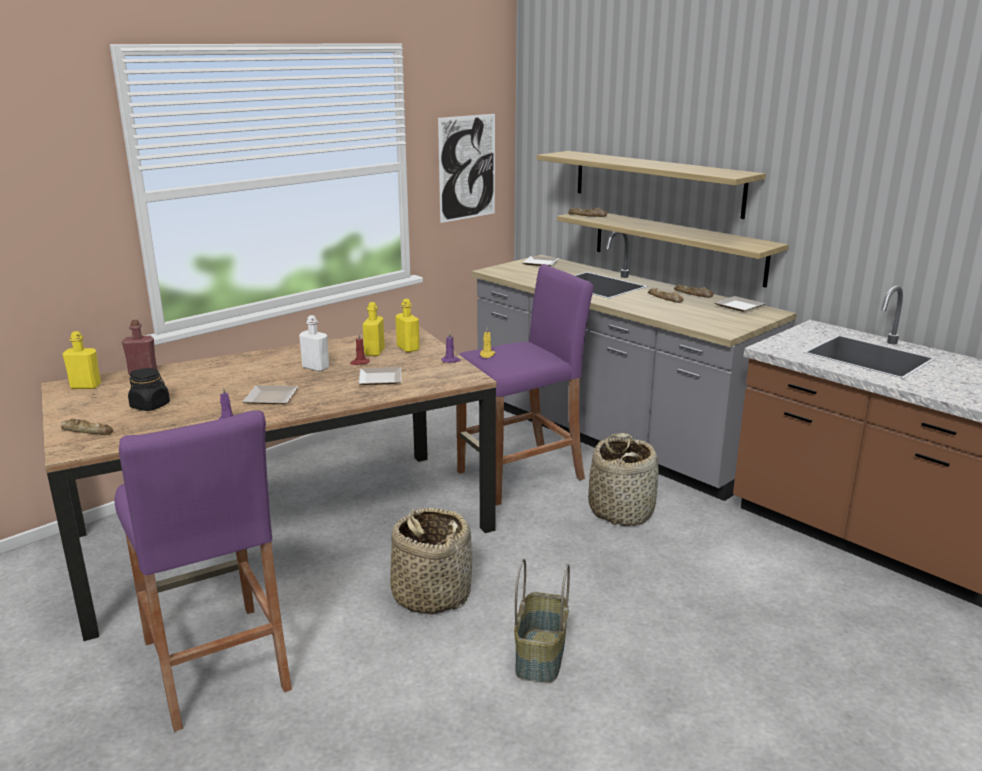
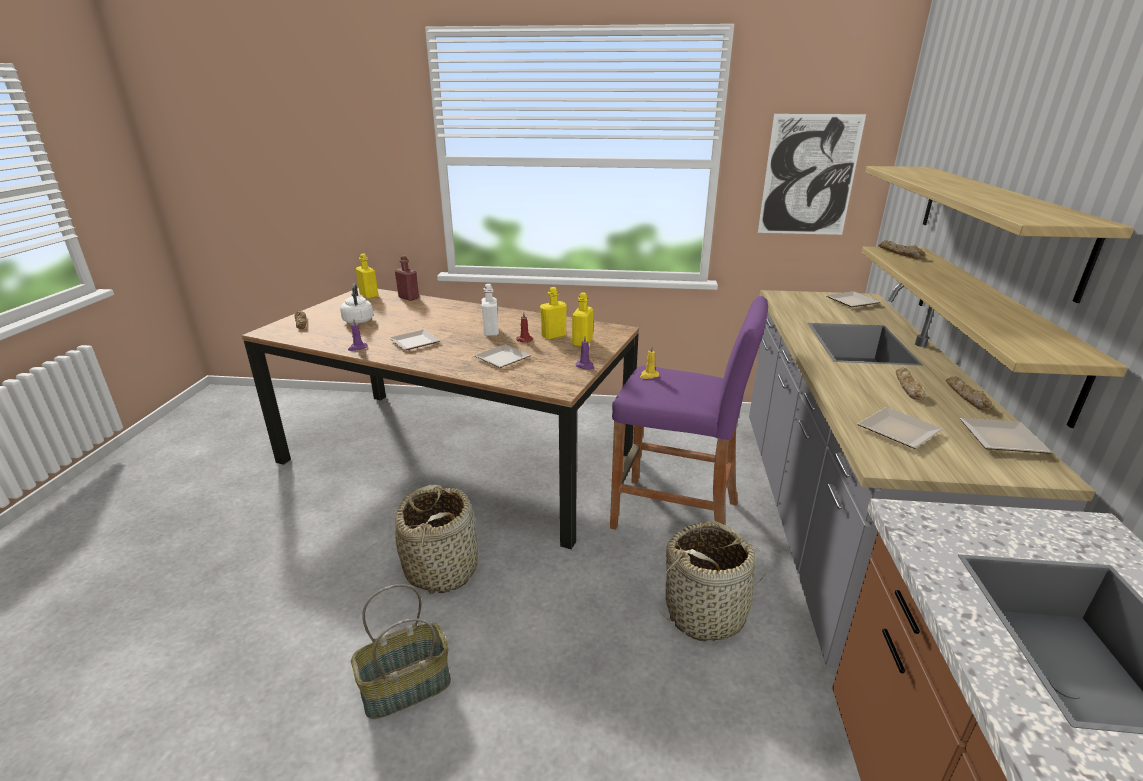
camera: 50 degrees right, 5 degrees up
purple stool [115,410,292,732] -> none
black jar [128,368,170,411] -> white kettle [340,283,373,324]
none -> plate [858,407,943,449]

